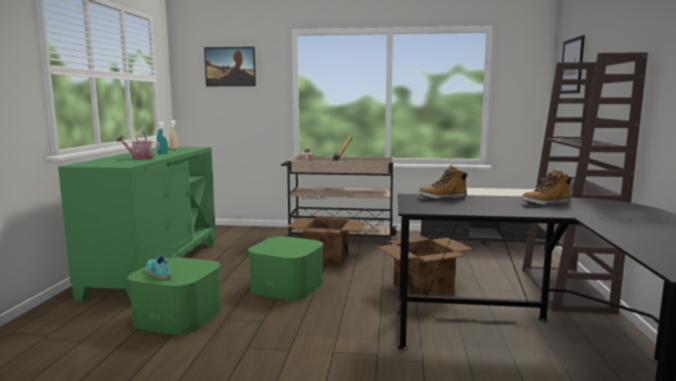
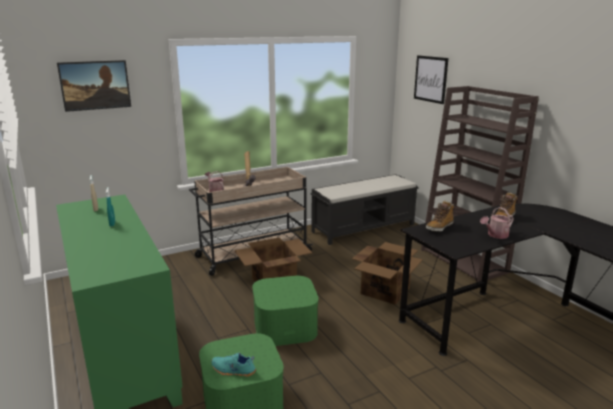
camera: 35 degrees left, 10 degrees up
watering can [116,131,160,160] -> watering can moved to [480,207,514,239]

